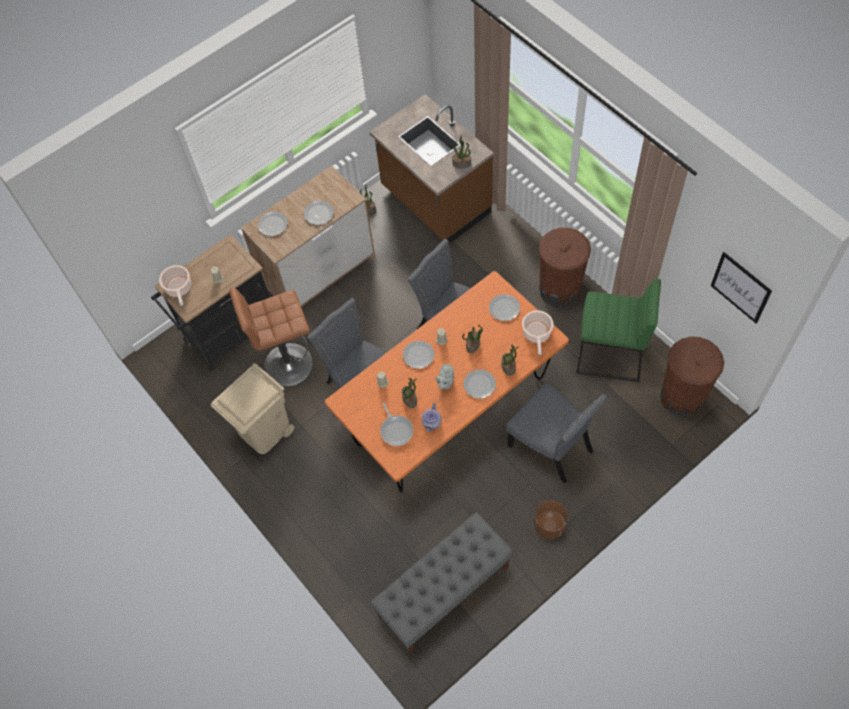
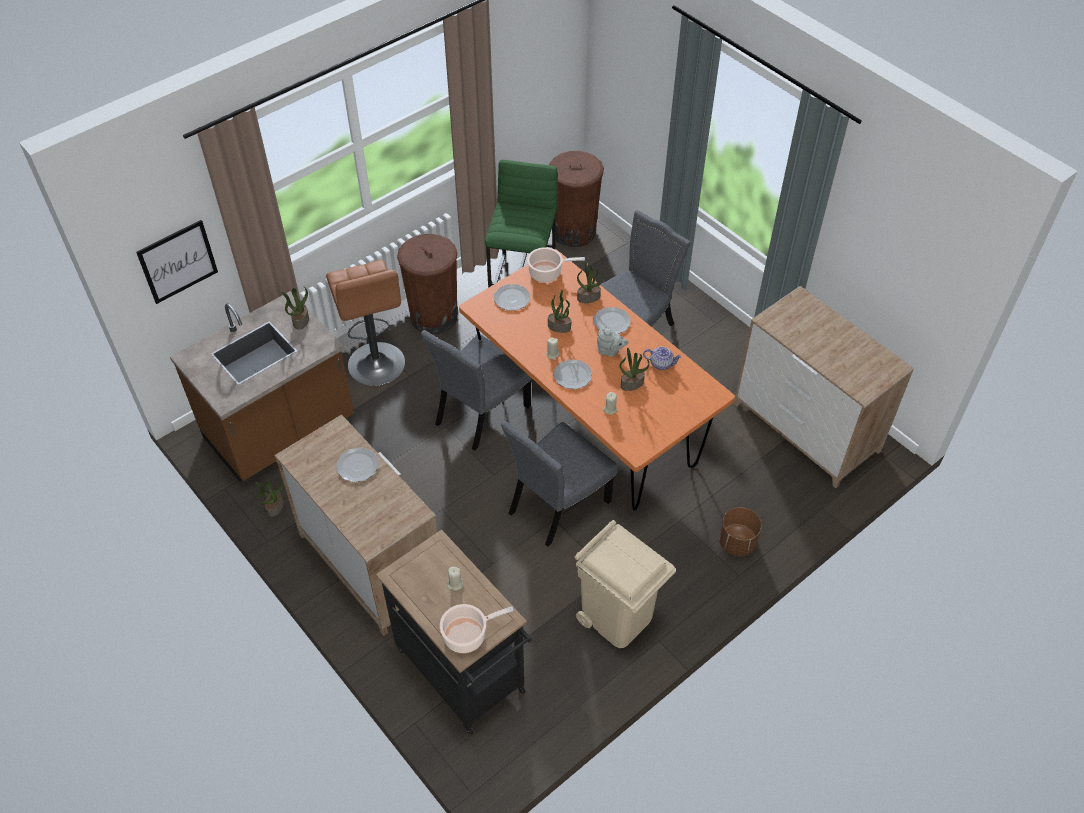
camera: 95 degrees left, 10 degrees down
brown stool [229,288,313,386] -> brown stool moved to [326,260,405,386]
plate [258,211,288,236] -> none
grey bench [370,512,513,654] -> dresser [734,286,914,488]
frying pan [380,402,413,446] -> none
brown planter [534,501,568,539] -> brown planter moved to [719,507,762,556]
picture [711,252,772,323] -> picture moved to [136,220,218,304]

